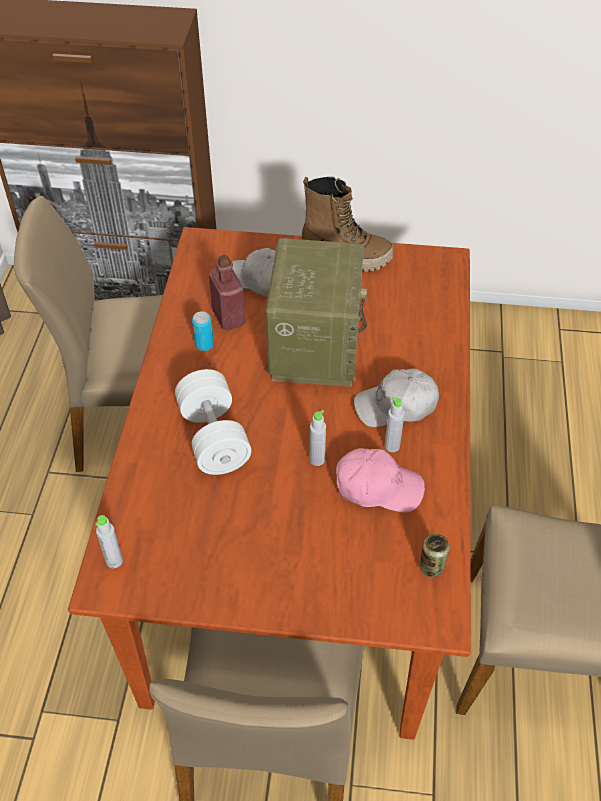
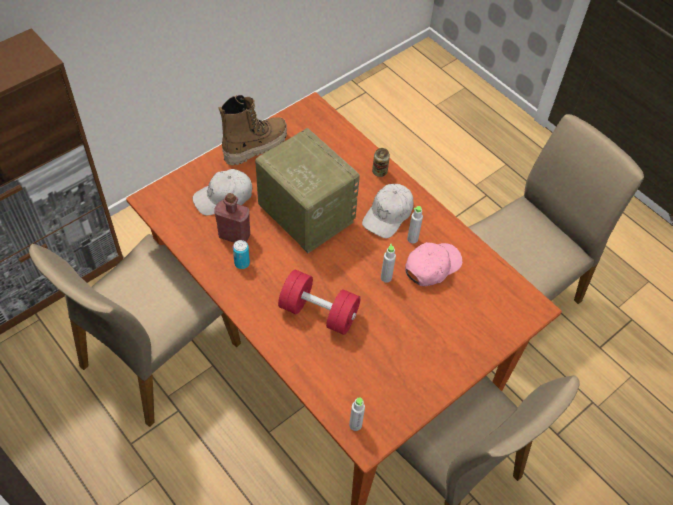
camera: 50 degrees left, 5 degrees up
white dumbbell [175,369,251,475] -> red dumbbell [278,270,361,335]
can [419,533,449,577] -> can moved to [372,148,390,177]

